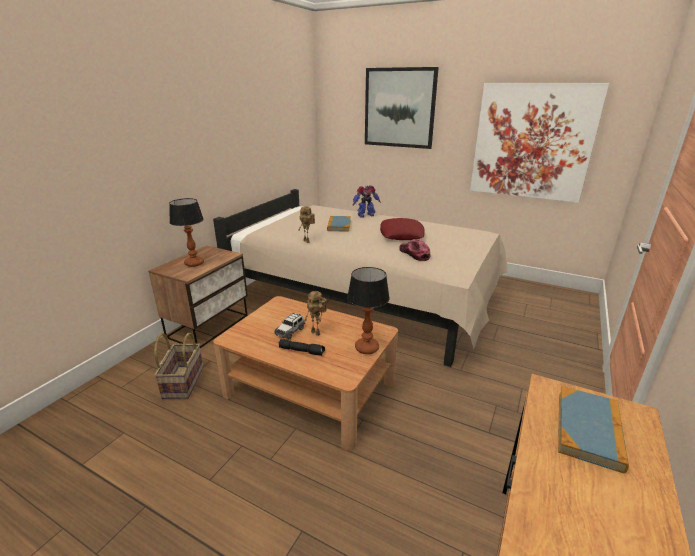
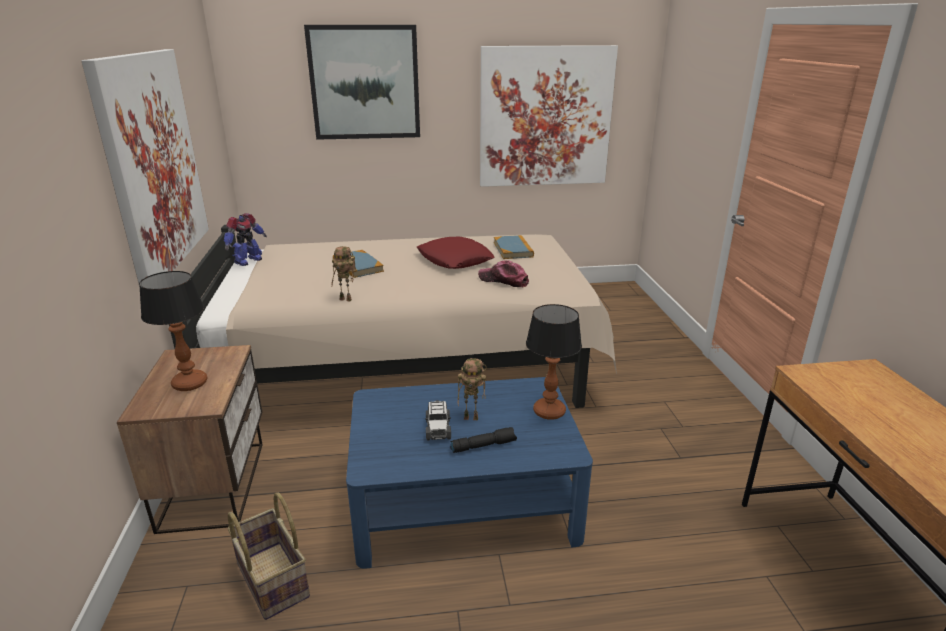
camera: 35 degrees left, 0 degrees up
brown coffee table [213,296,398,451] -> blue coffee table [346,377,593,569]
toy robot [352,185,381,218] -> toy robot moved to [224,213,267,266]
book [558,386,629,474] -> book moved to [494,235,534,259]
none -> picture [81,49,209,287]

